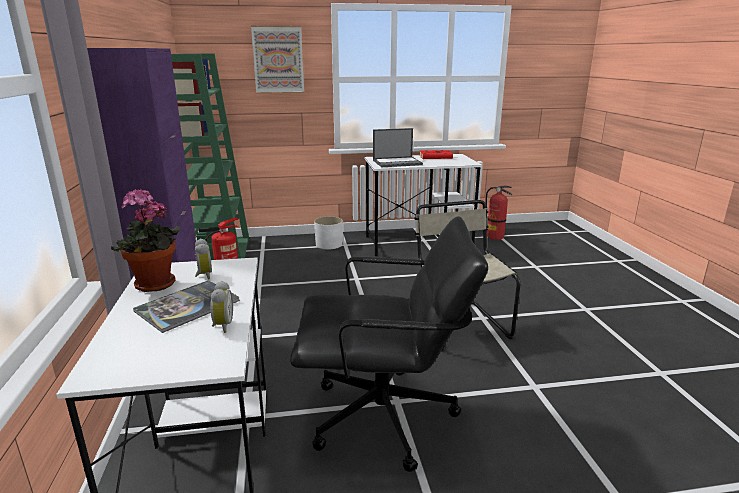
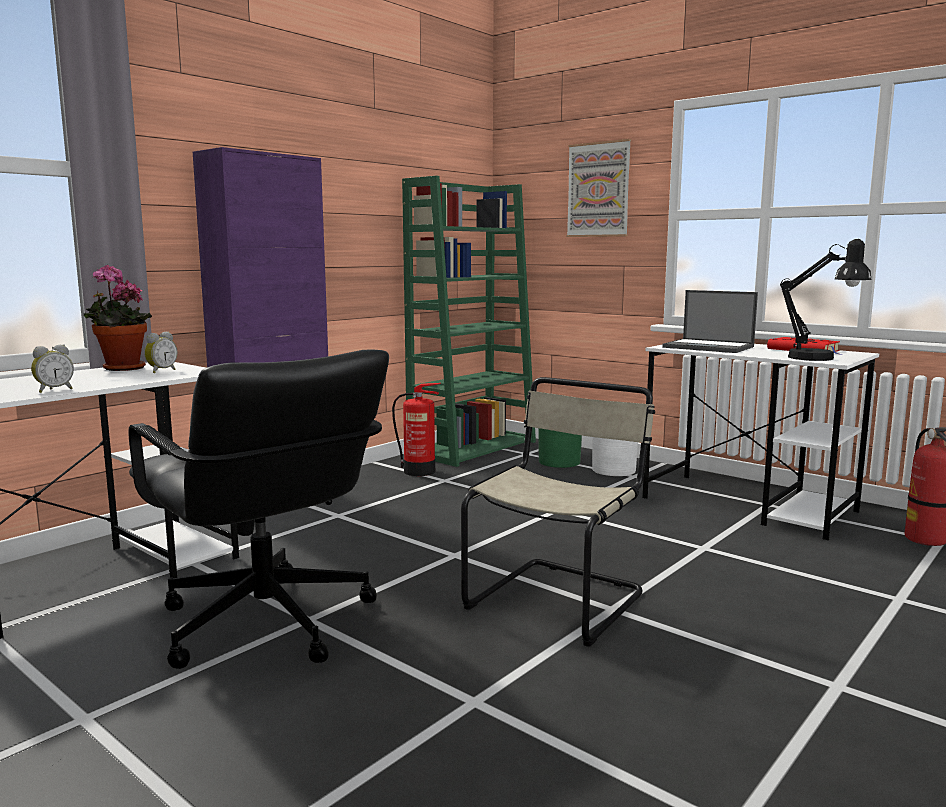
camera: 50 degrees right, 10 degrees down
book [133,280,240,333] -> none
none -> green planter [538,428,582,468]
none -> black table lamp [780,239,871,361]

